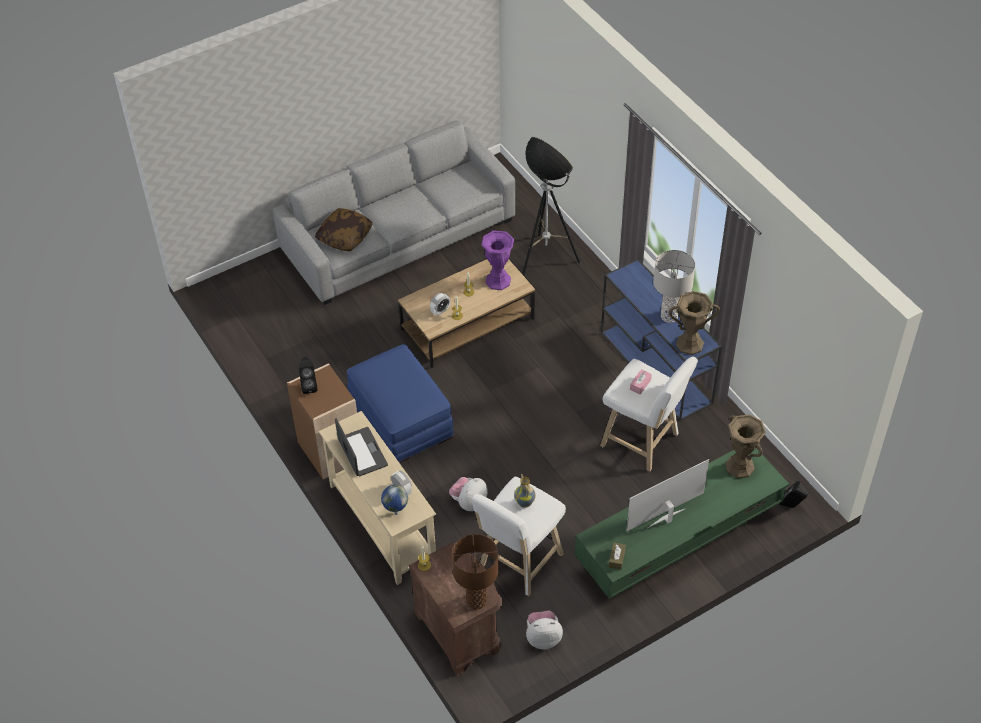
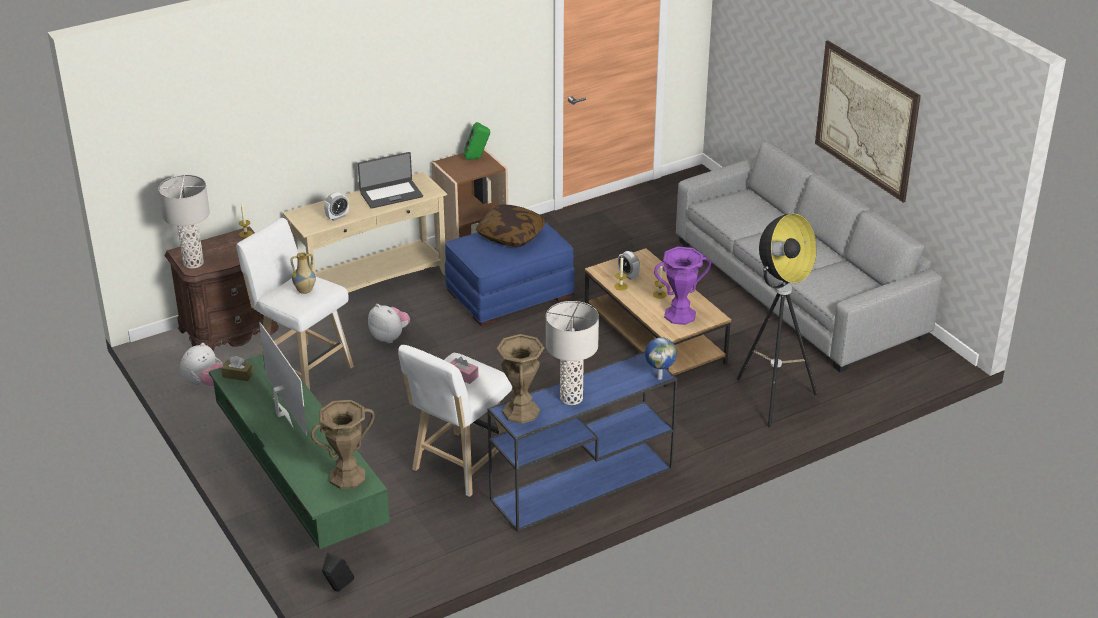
camera: 90 degrees right, 15 degrees down
black speaker [299,357,318,394] -> green speaker [464,122,490,160]
pillow [315,208,373,251] -> pillow moved to [476,204,546,247]
globe [381,485,408,515] -> globe moved to [645,337,677,380]
brown table lamp [452,534,498,609] -> white table lamp [158,175,210,268]
plush toy [526,610,563,650] -> plush toy turned 45 degrees clockwise [180,343,223,386]
none -> picture [815,40,921,203]

